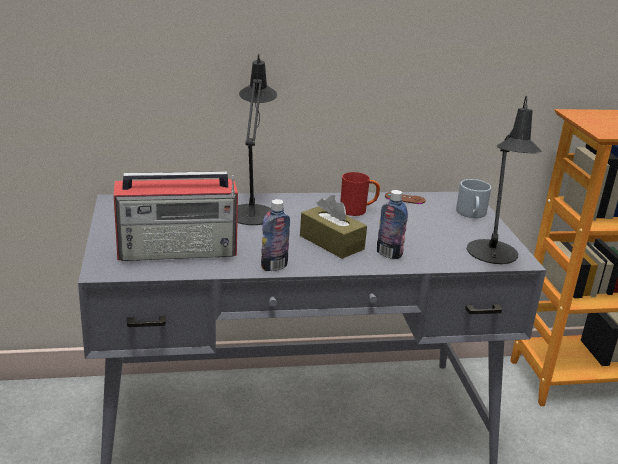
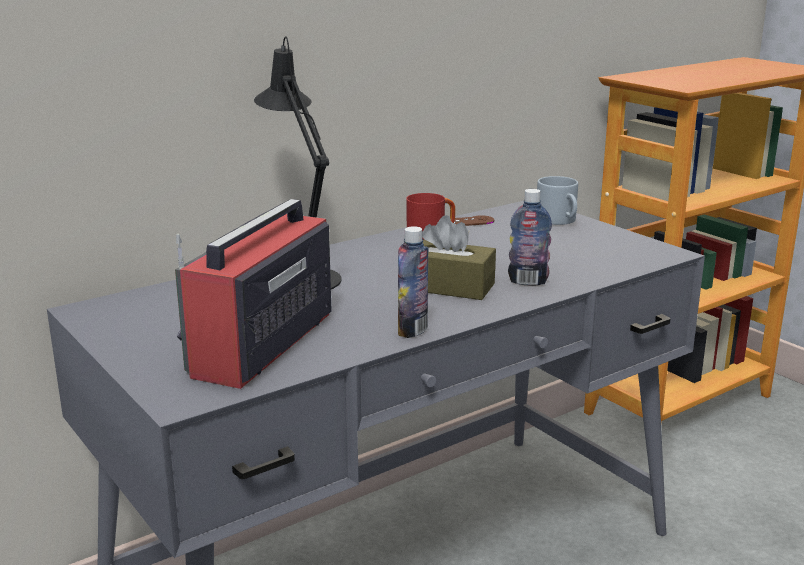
camera: 25 degrees left, 5 degrees down
radio [114,171,238,261] -> radio turned 150 degrees clockwise [175,199,332,389]
black table lamp [467,96,542,264] -> none

